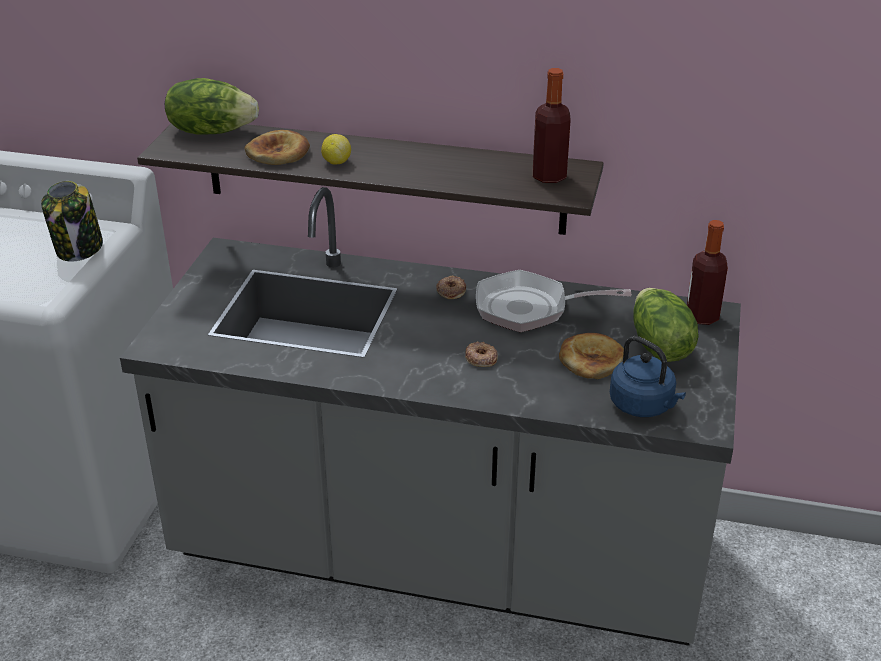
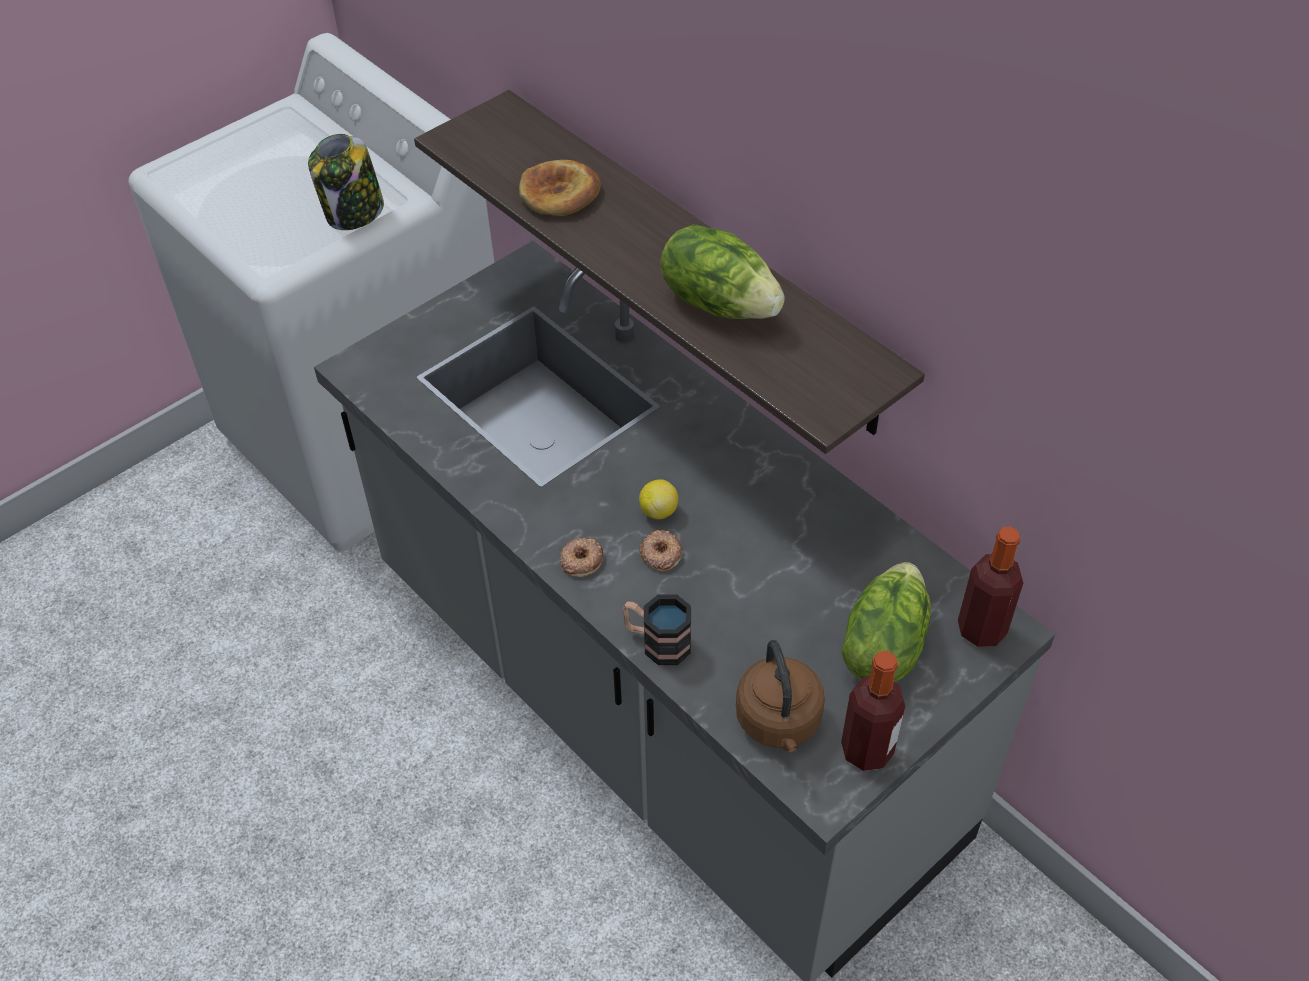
camera: 35 degrees right, 15 degrees up
lettuce [165,78,259,134] -> lettuce moved to [660,224,785,319]
lemon [321,134,351,164] -> lemon moved to [639,479,678,519]
donut [436,276,466,299] -> donut moved to [560,538,603,577]
frying pan [476,270,632,333] -> none
bottle [533,68,571,183] -> bottle moved to [841,651,905,771]
bread [559,333,624,379] -> none
blue kettle [610,336,686,417] -> brown kettle [736,640,825,752]
none -> mug [622,595,691,665]

